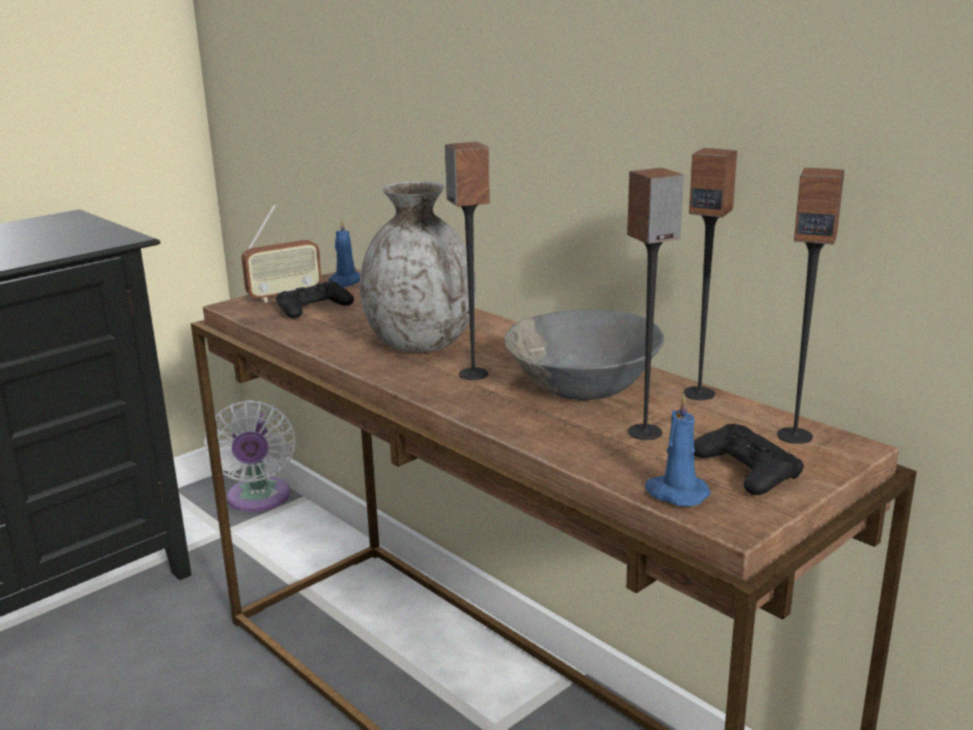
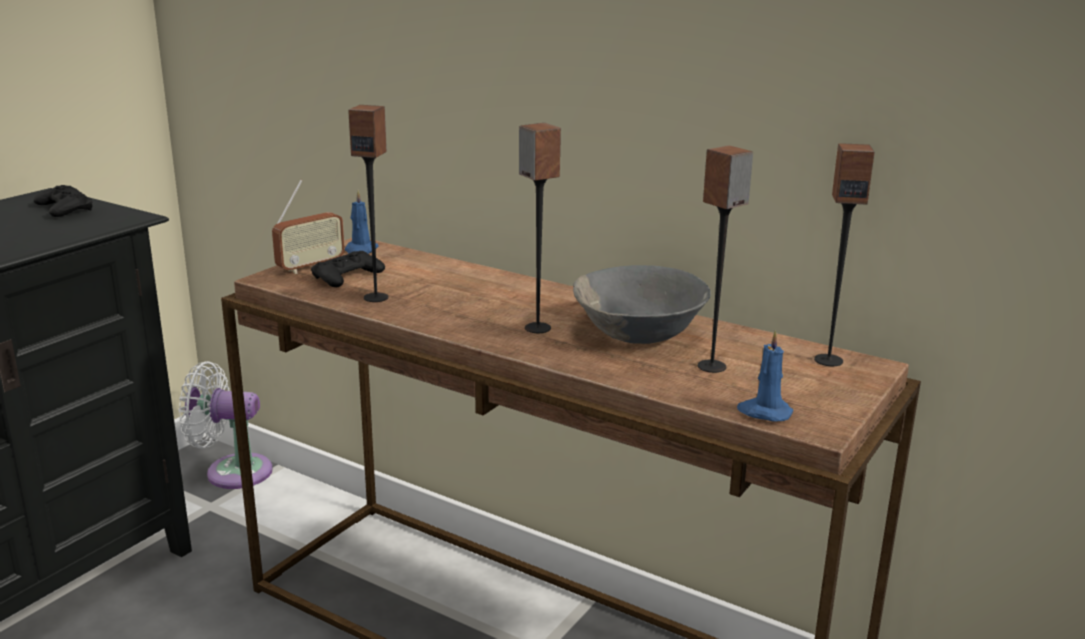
camera: 15 degrees left, 0 degrees up
white fan [204,400,296,512] -> white fan turned 120 degrees clockwise [178,361,273,489]
grey vase [360,181,476,352] -> none
speaker [683,148,737,400] -> speaker moved to [348,105,389,302]
black game controller [694,424,804,495] -> black game controller moved to [34,185,93,217]

